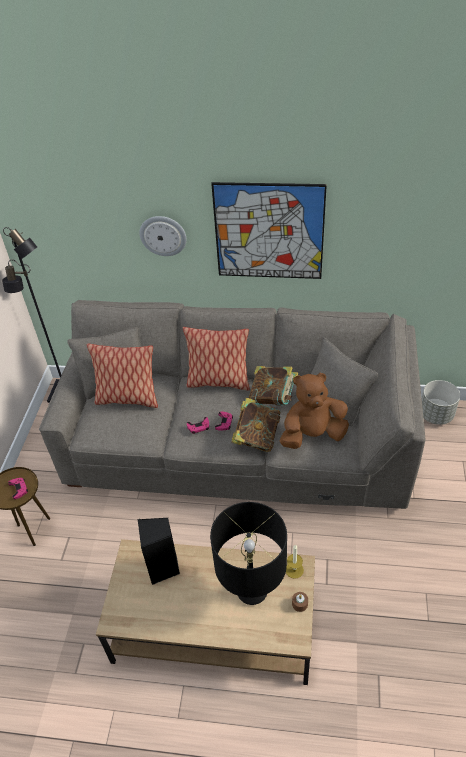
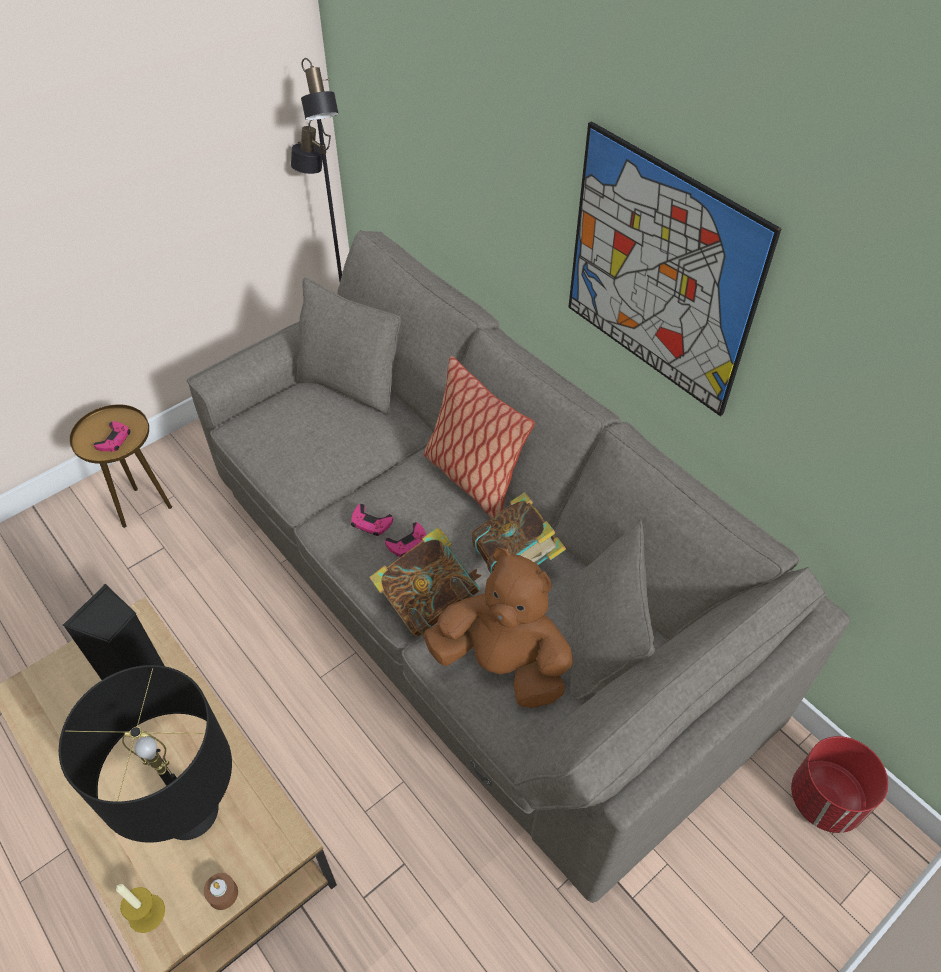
camera: 40 degrees right, 5 degrees up
pillow [87,344,158,408] -> none
wall clock [139,216,187,256] -> none
candle [286,545,304,579] -> candle moved to [116,884,165,933]
grey planter [422,380,460,425] -> red planter [791,736,888,833]

